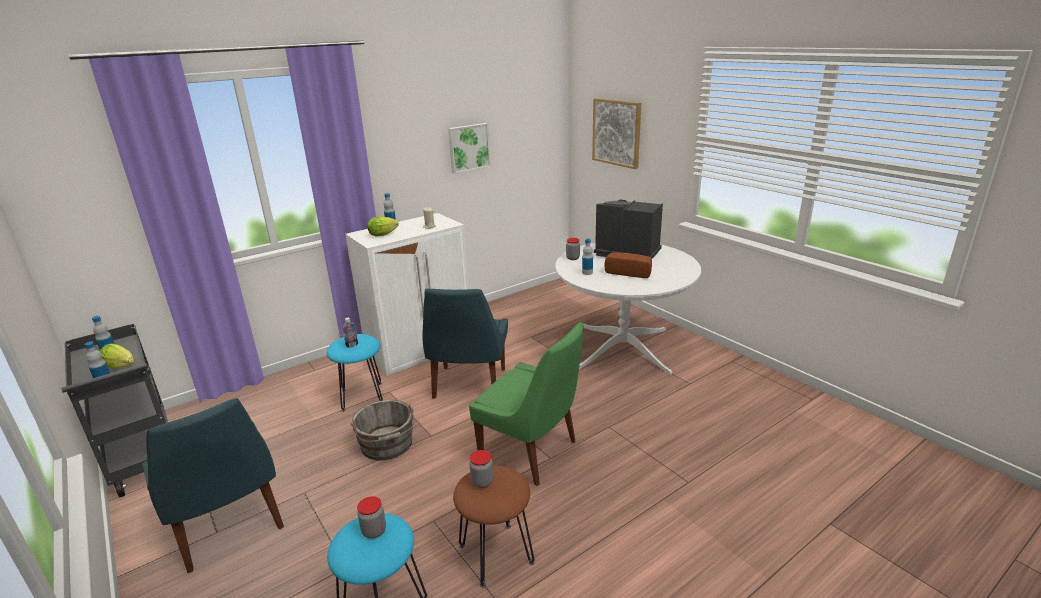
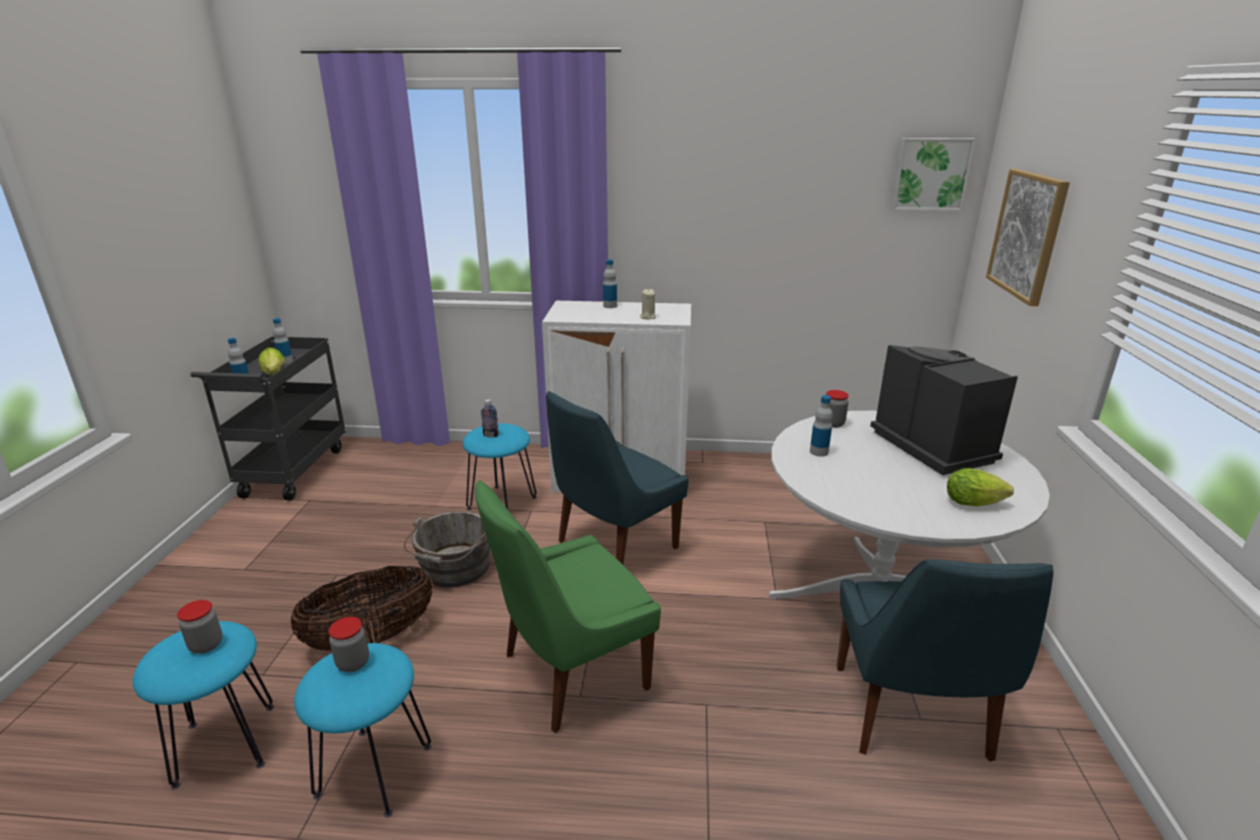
camera: 40 degrees right, 0 degrees up
blue chair [142,398,284,573] -> blue chair moved to [837,559,1053,762]
lettuce [367,217,399,237] -> lettuce moved to [947,468,1014,506]
picture [448,123,491,174] -> picture moved to [891,138,976,211]
brown stool [453,466,535,588] -> turquoise stool [294,643,432,817]
green chair [469,322,584,486] -> green chair turned 75 degrees clockwise [475,480,661,733]
bread [605,252,652,278] -> none
none -> basket [291,565,433,651]

